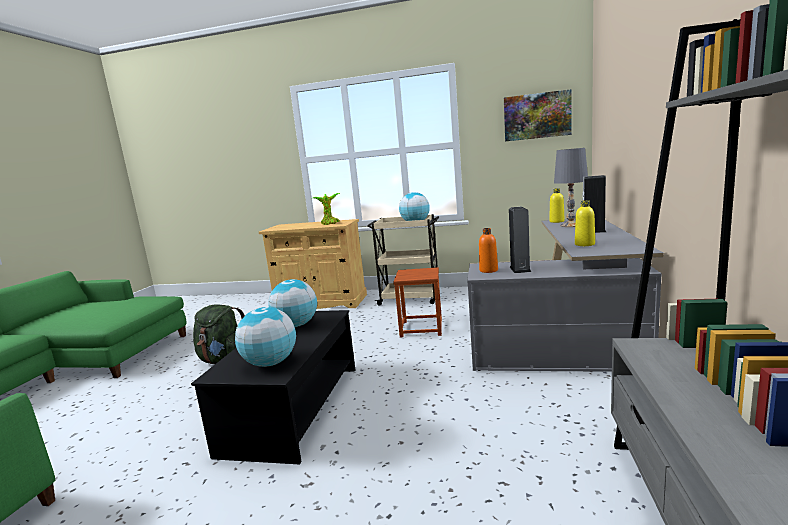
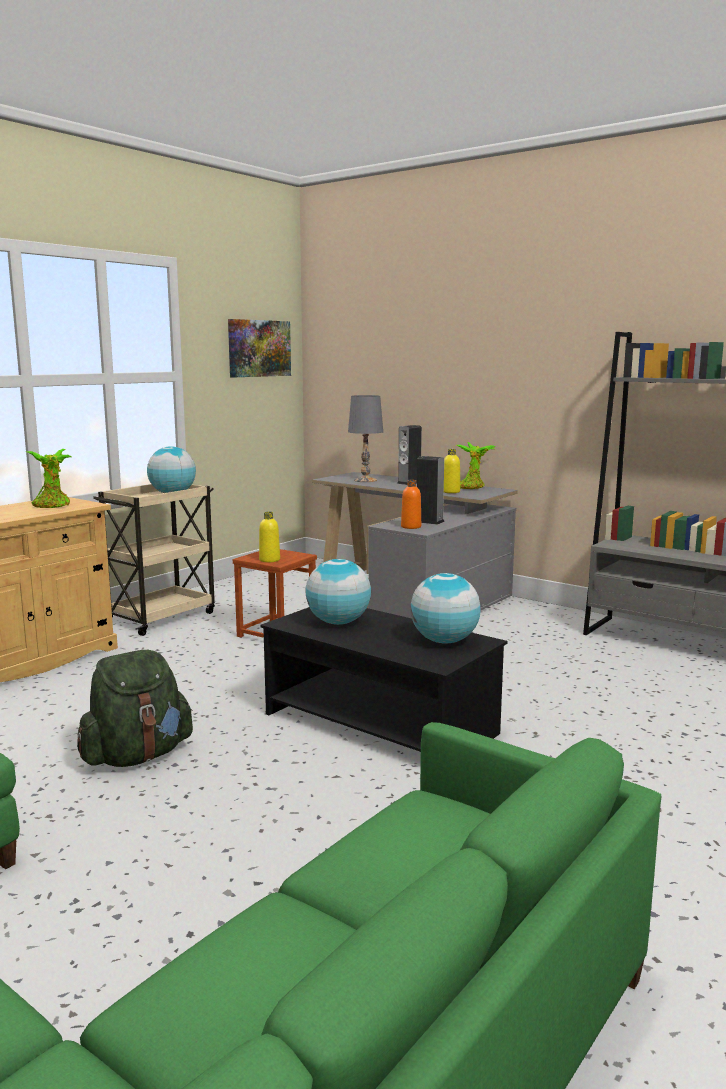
camera: 65 degrees left, 0 degrees up
yellow bottle [549,188,565,223] -> yellow bottle moved to [259,512,280,562]
none -> potted plant [456,442,495,489]

